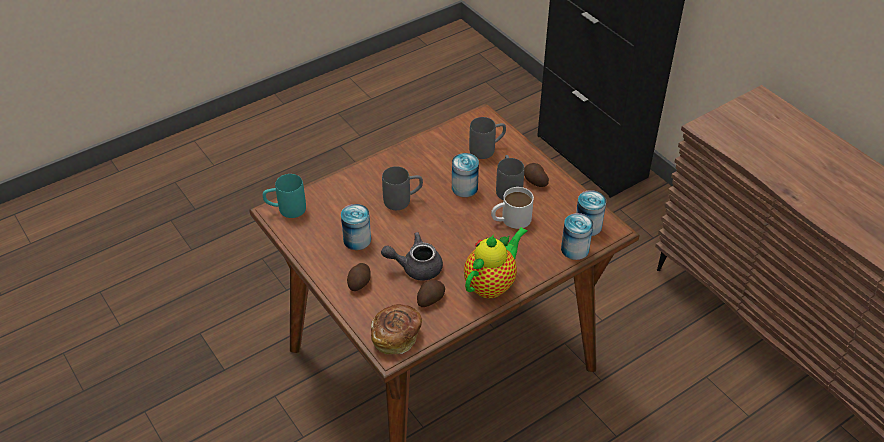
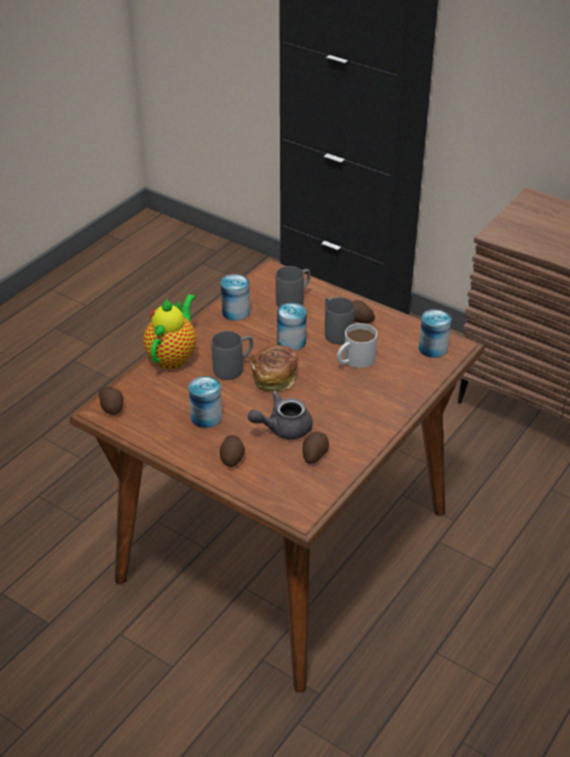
camera: 20 degrees left, 5 degrees down
turquoise mug [263,174,306,218] -> potato [99,386,124,415]
bread [371,304,422,354] -> bread moved to [251,345,298,392]
teapot [464,227,528,299] -> teapot moved to [144,294,196,369]
can [561,213,593,260] -> can moved to [221,274,250,321]

